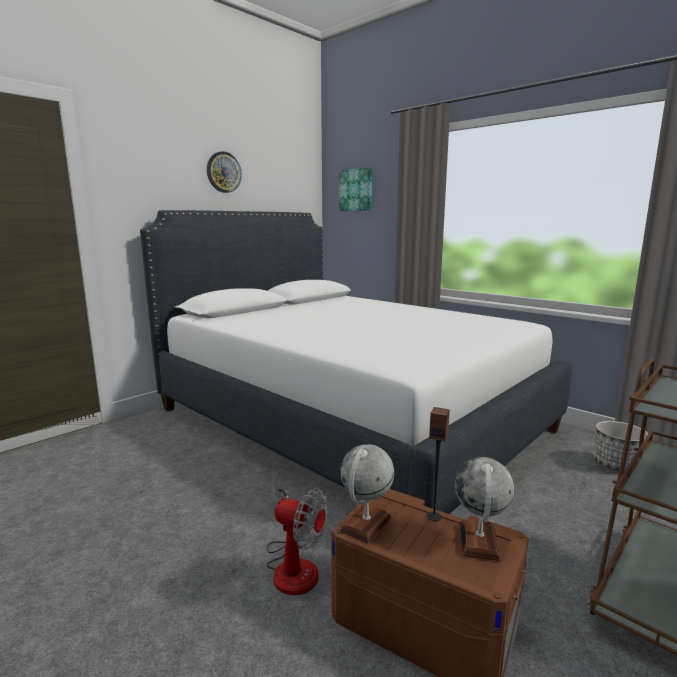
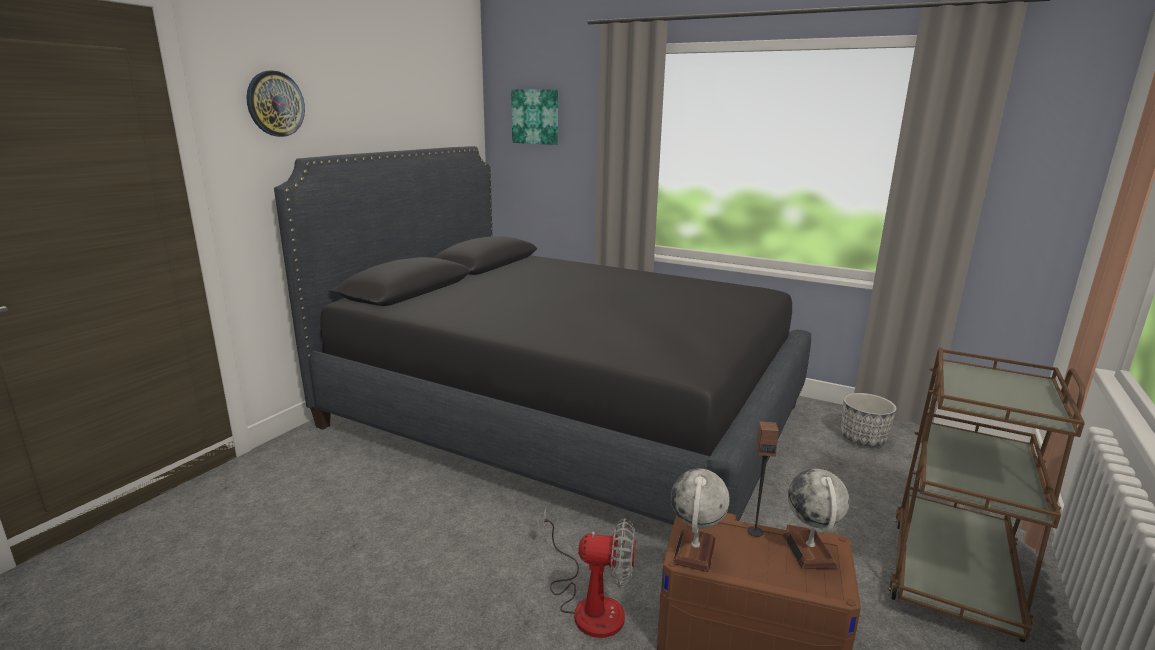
camera: 15 degrees left, 5 degrees up
white bed [140,210,572,514] -> black bed [274,146,811,525]
wall clock [207,151,242,193] -> wall clock moved to [246,71,305,137]

